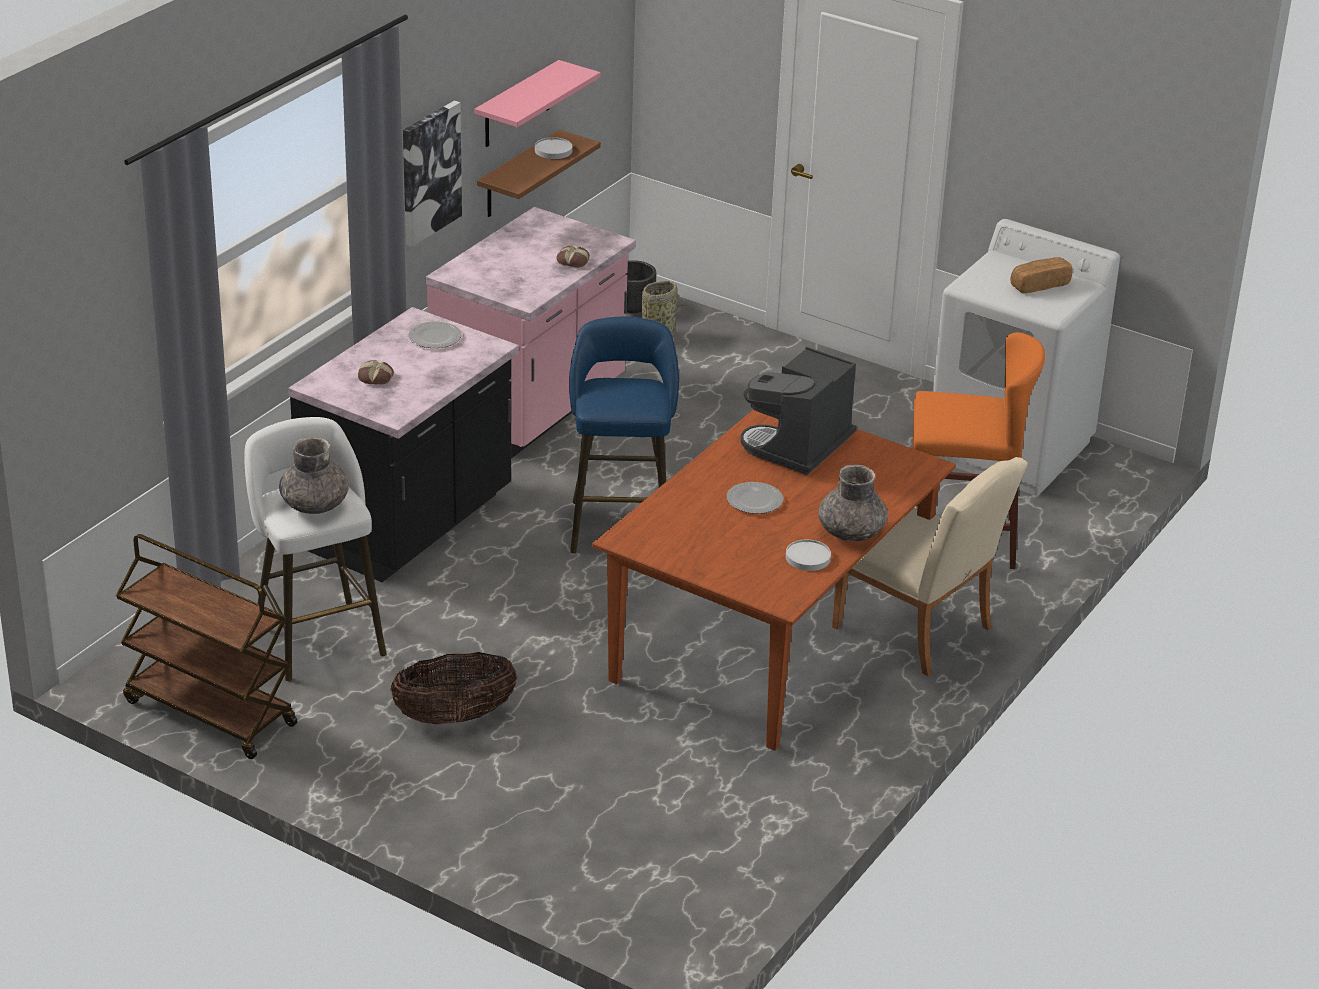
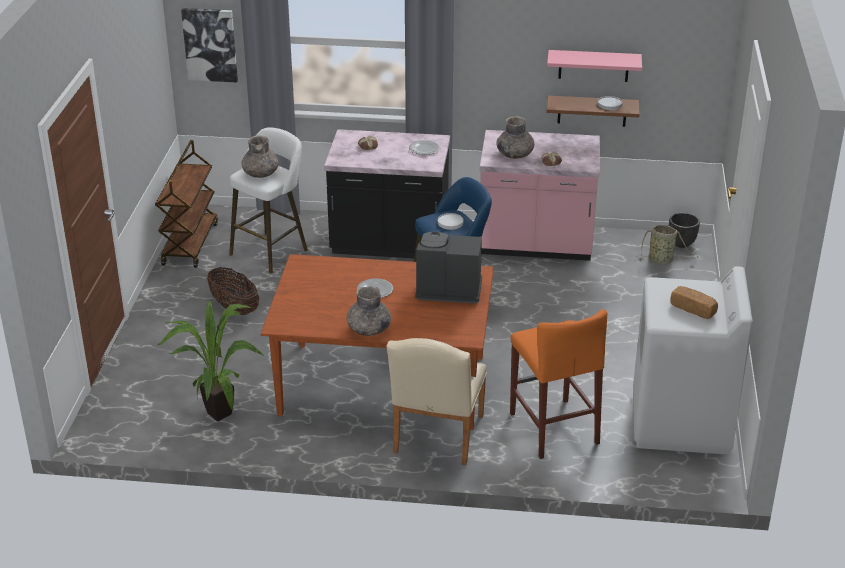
camera: 65 degrees right, 0 degrees up
picture [403,101,462,247] -> picture moved to [181,8,238,82]
white plate [786,539,831,571] -> white plate moved to [438,213,463,230]
none -> potted plant [158,301,264,421]
none -> grey vase [496,116,534,159]

